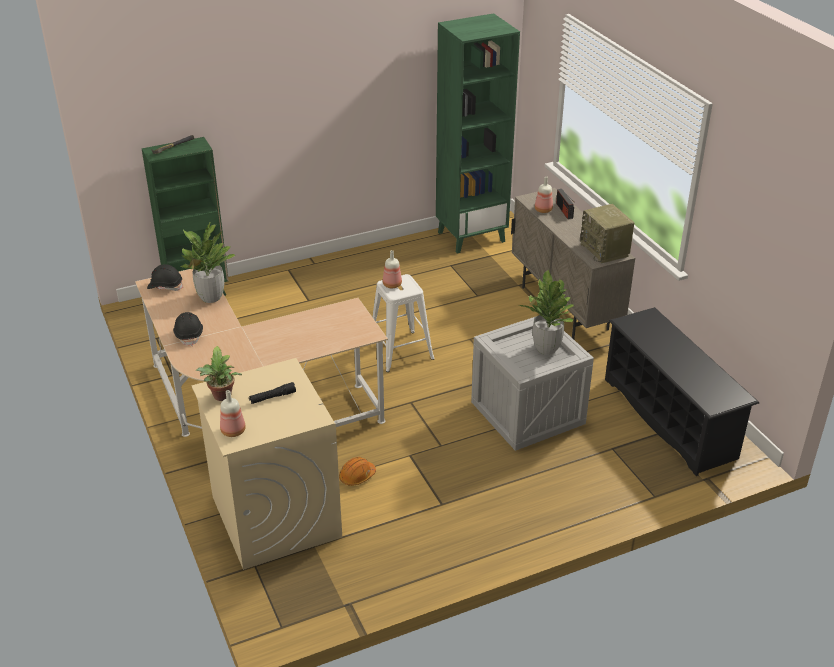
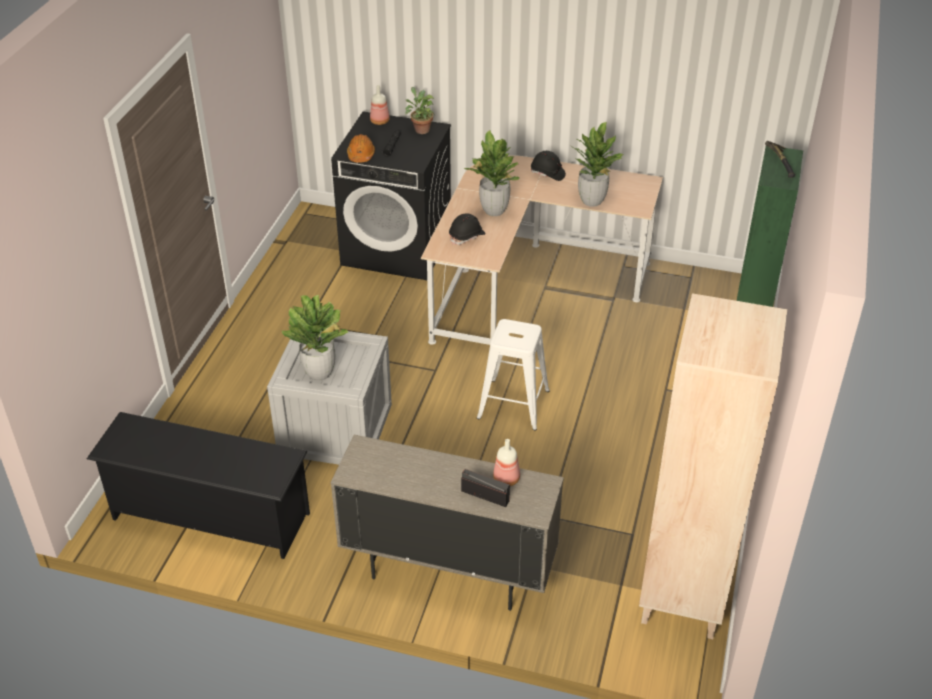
camera: 130 degrees right, 5 degrees up
black hard hat [147,264,183,291] -> black hard hat moved to [449,213,486,245]
beige washing machine [192,358,342,570] -> black washing machine [331,112,451,280]
orange hard hat [339,457,376,486] -> orange hard hat moved to [347,134,375,163]
bottle [383,250,402,288] -> none
green bookcase [436,13,520,254] -> beige bookcase [639,293,787,639]
radio [580,204,634,263] -> none
none -> potted plant [464,130,519,216]

